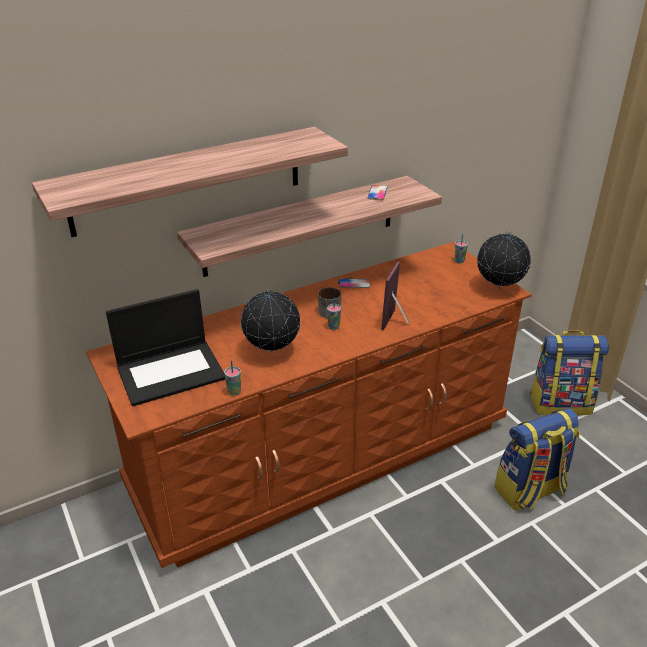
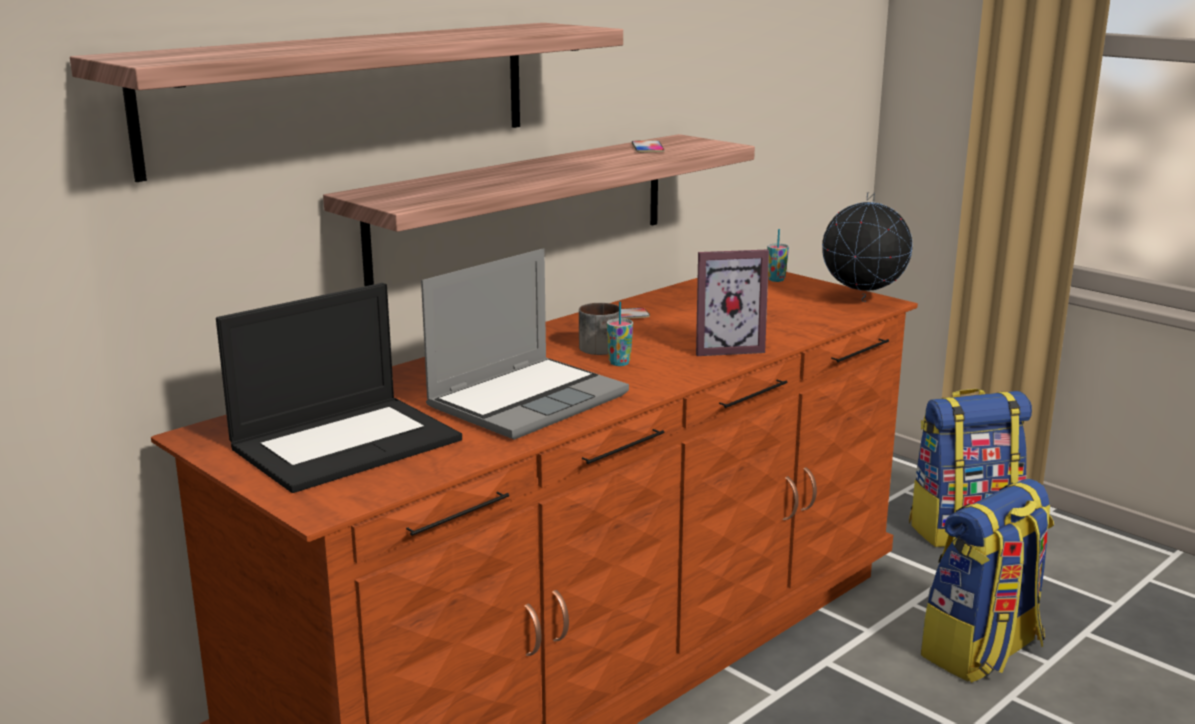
camera: 15 degrees left, 15 degrees down
cup [224,361,241,395] -> none
globe [241,289,300,352] -> laptop [421,248,629,440]
picture frame [381,262,409,330] -> picture frame turned 105 degrees counterclockwise [696,249,769,356]

